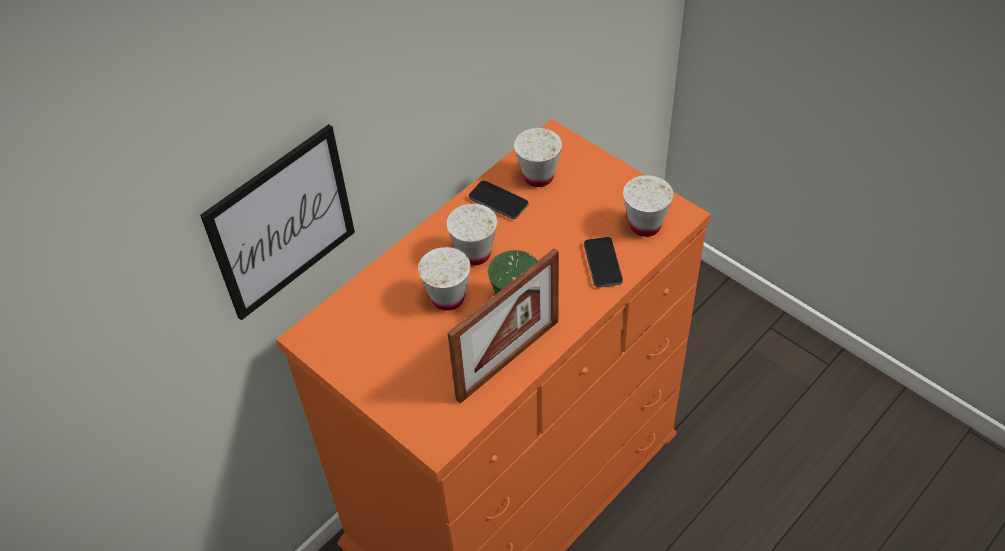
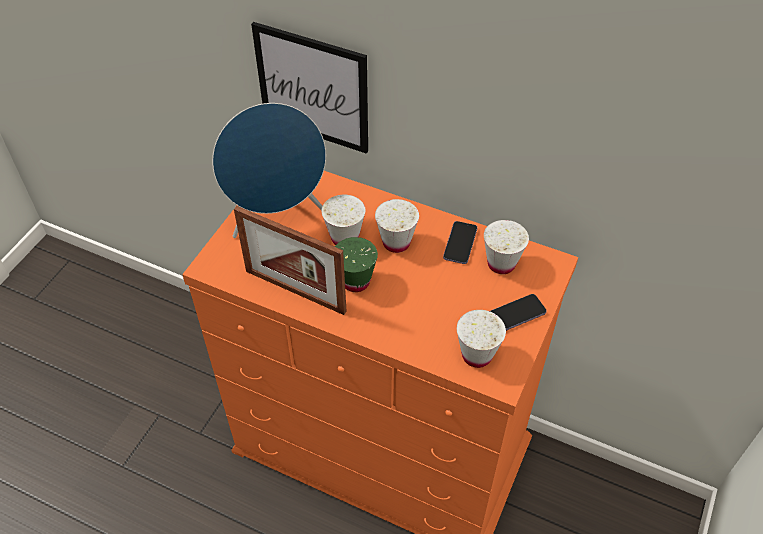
camera: 70 degrees right, 0 degrees up
phone [584,237,623,287] -> phone moved to [490,294,547,331]
none -> blue speaker [212,103,326,238]

